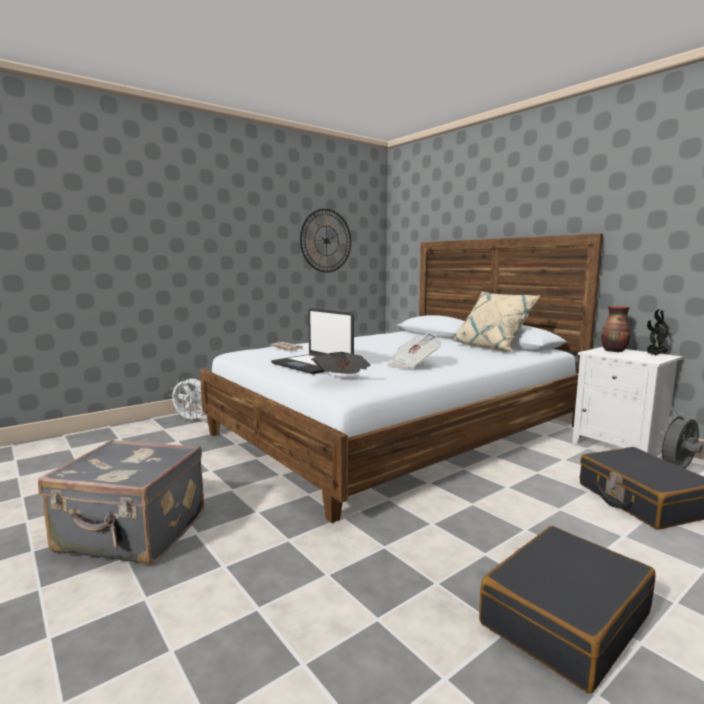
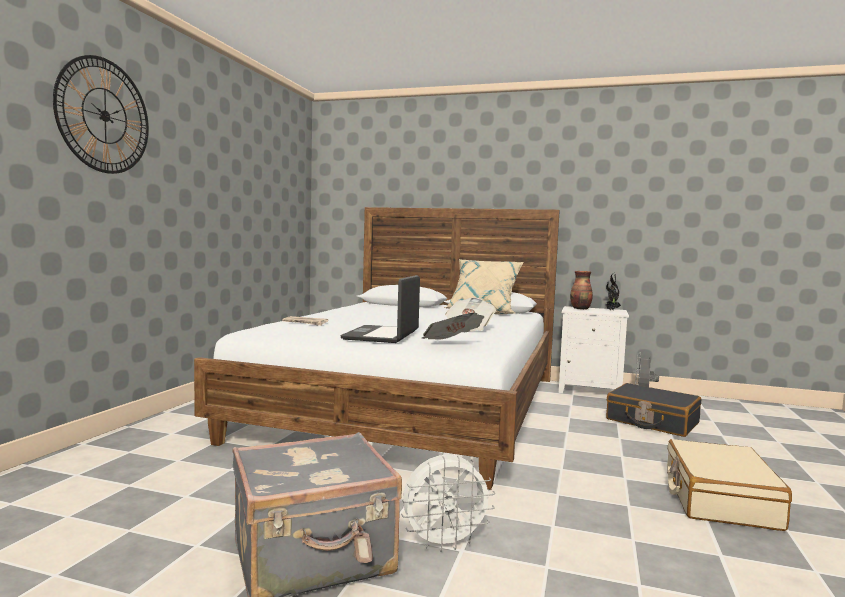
camera: 35 degrees left, 5 degrees down
white fan [169,378,205,422] -> white fan moved to [401,455,495,551]
laptop [271,308,354,374] -> laptop turned 90 degrees clockwise [340,275,420,343]
wall clock [300,209,351,273] -> wall clock moved to [53,55,149,174]
black suitcase [479,526,656,693] -> beige suitcase [667,439,792,531]

